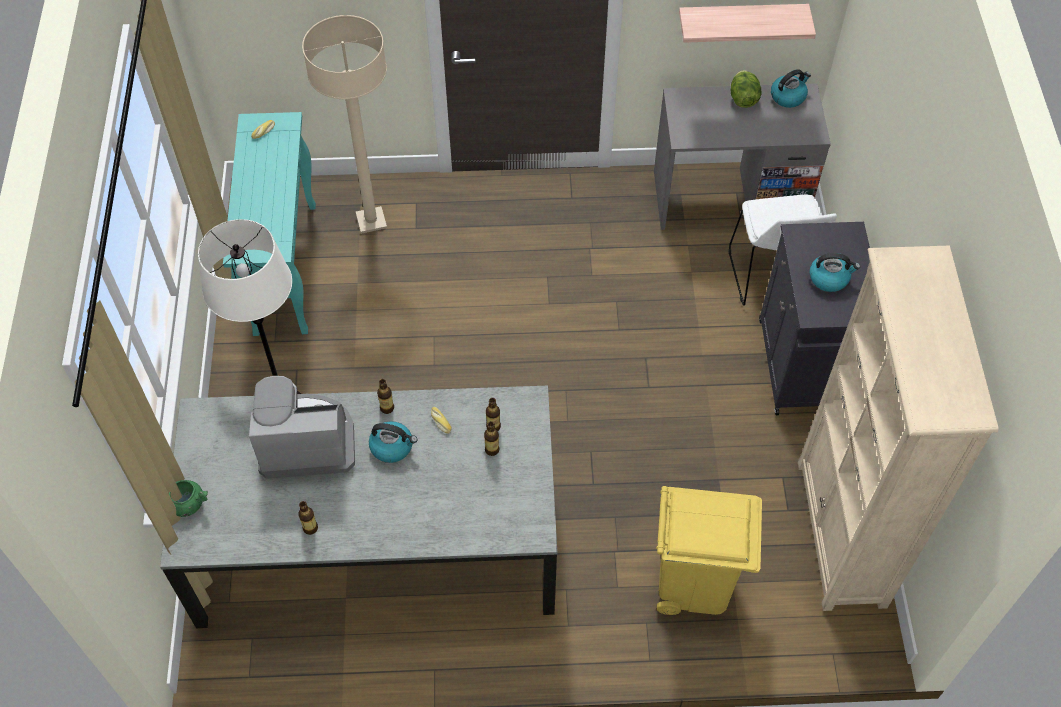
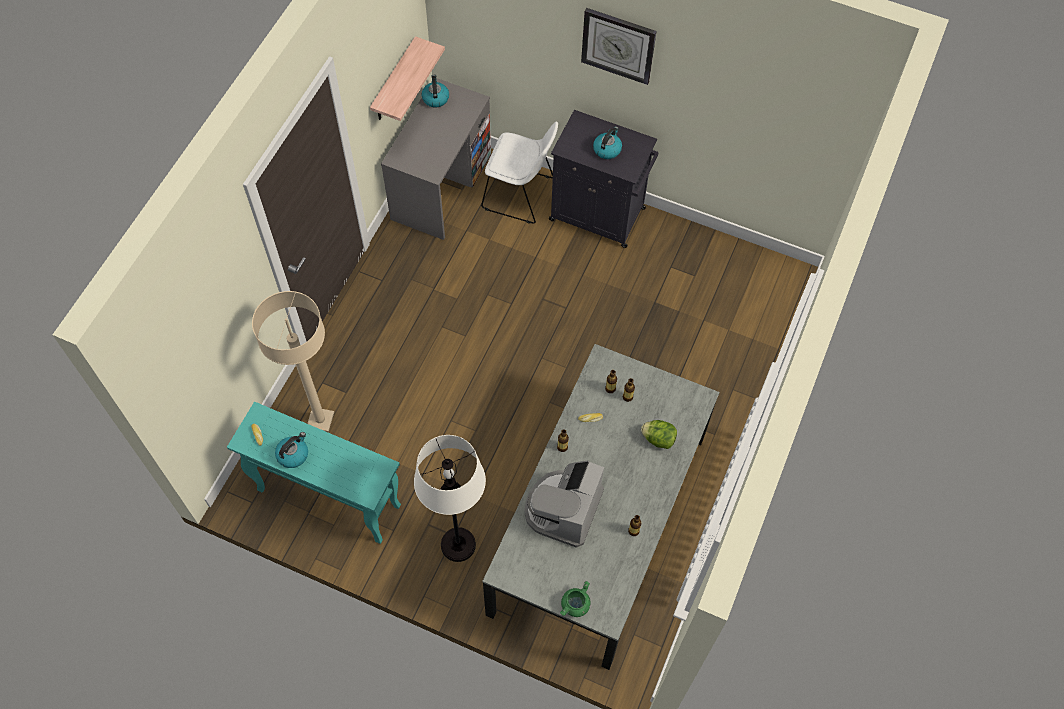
camera: 65 degrees left, 5 degrees up
kettle [369,421,418,463] -> kettle moved to [275,432,308,468]
yellow trash can [656,486,762,615] -> none
lettuce [731,70,762,108] -> lettuce moved to [641,420,677,449]
beige bookcase [798,246,999,611] -> none
none -> wall clock [581,8,657,85]

